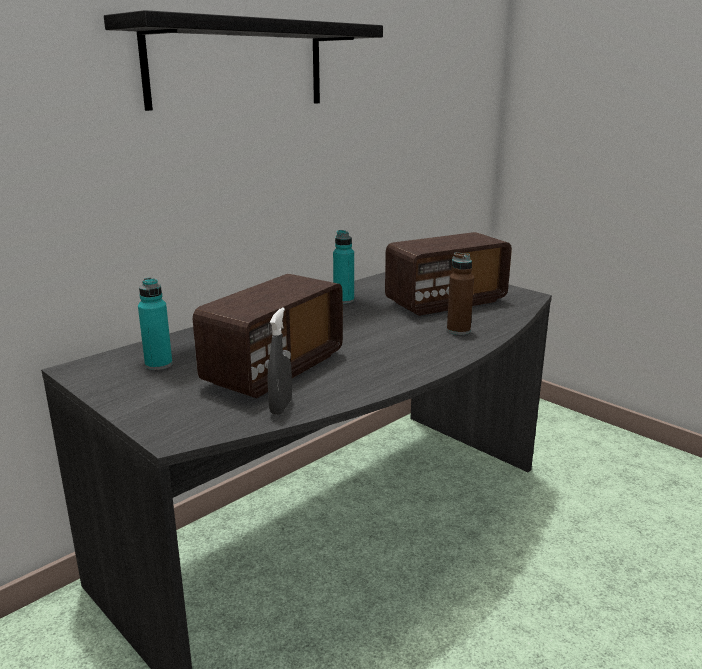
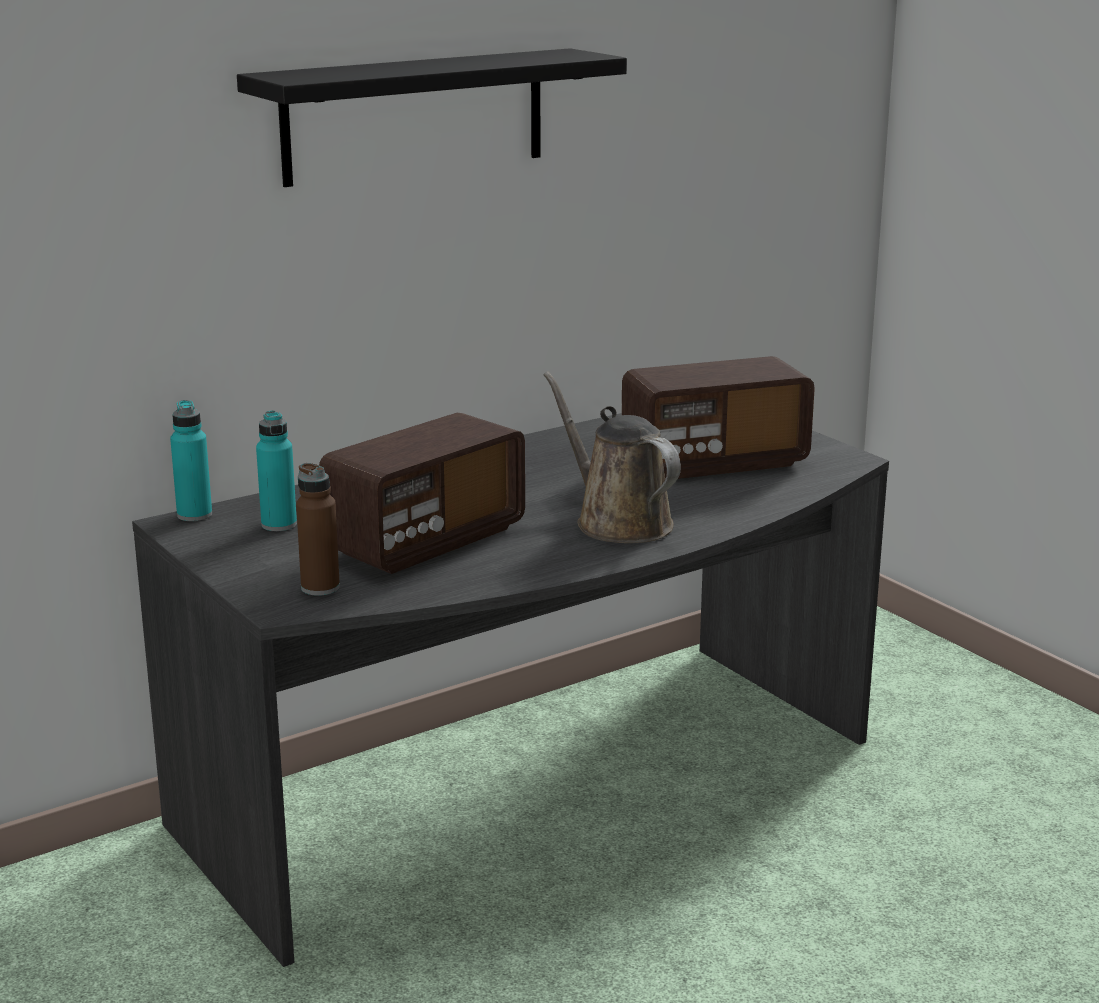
camera: 10 degrees right, 0 degrees up
grey spray bottle [267,308,292,415] -> none
turquoise bottle [333,230,354,304] -> turquoise bottle moved to [170,400,212,521]
brown bottle [447,252,474,335] -> brown bottle moved to [296,463,340,596]
none -> brown watering can [543,372,681,543]

